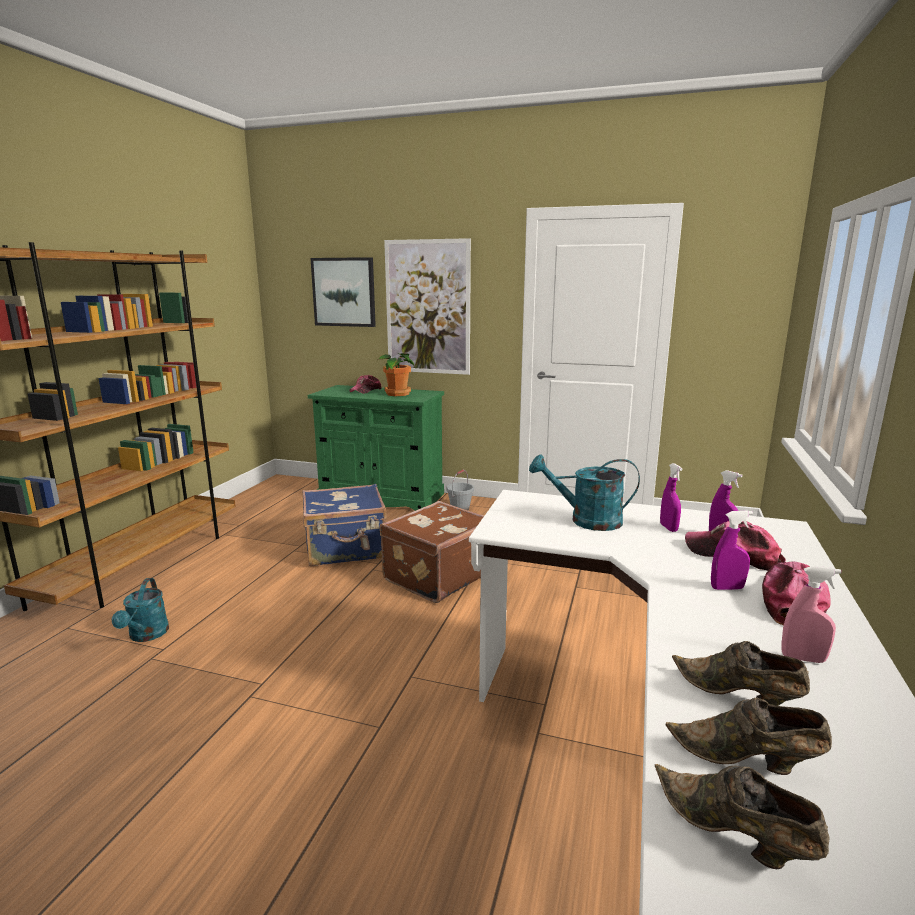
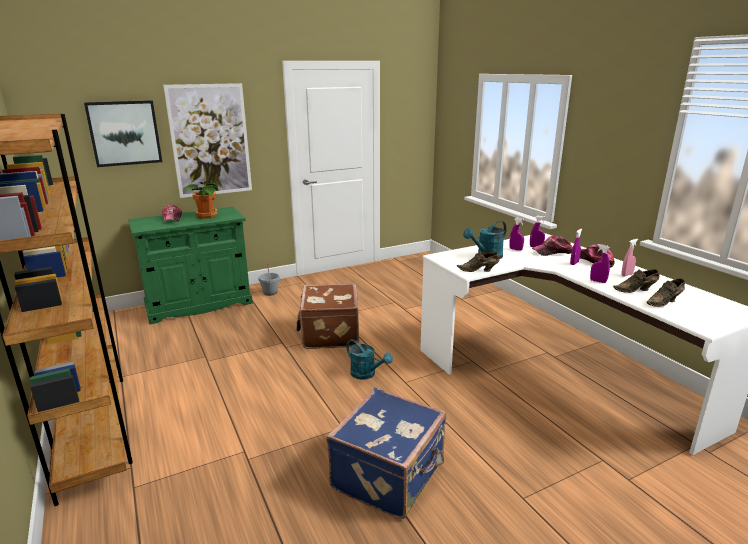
camera: 45 degrees left, 5 degrees up
turquoise watering can [112,578,169,642] -> turquoise watering can moved to [346,339,393,380]
blue suitcase [302,484,387,566] -> blue suitcase moved to [326,388,447,519]
brown shoe [655,764,830,869] -> brown shoe moved to [457,251,499,272]
none -> purple spray bottle [590,244,610,283]

